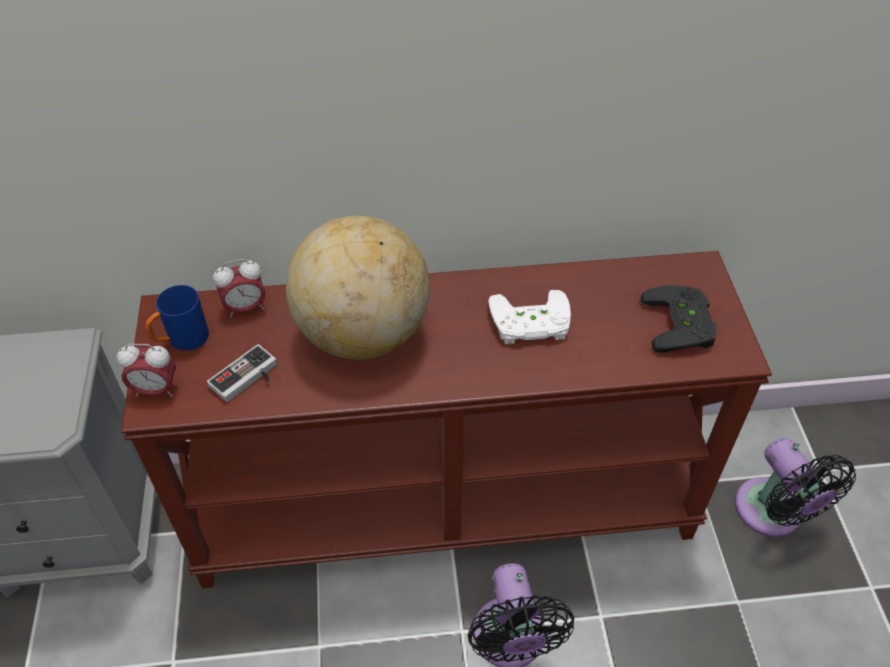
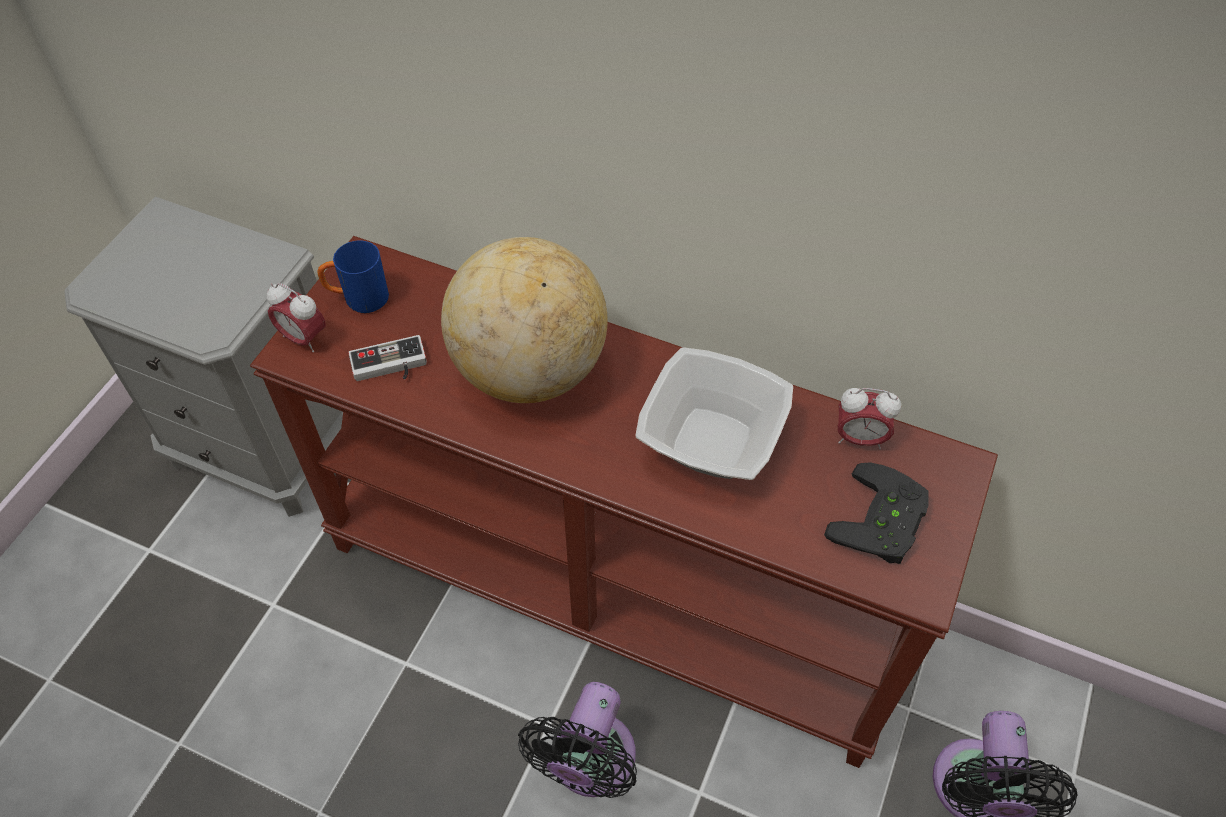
camera: 30 degrees right, 5 degrees up
alarm clock [213,259,265,318] -> alarm clock moved to [838,388,901,449]
white game controller [488,290,571,344] -> bowl [636,347,793,480]

